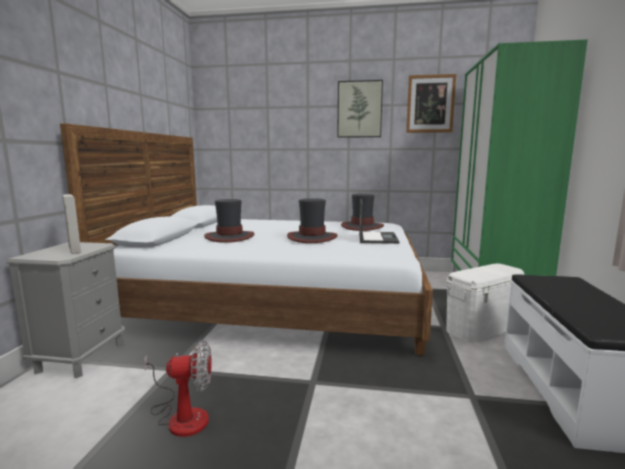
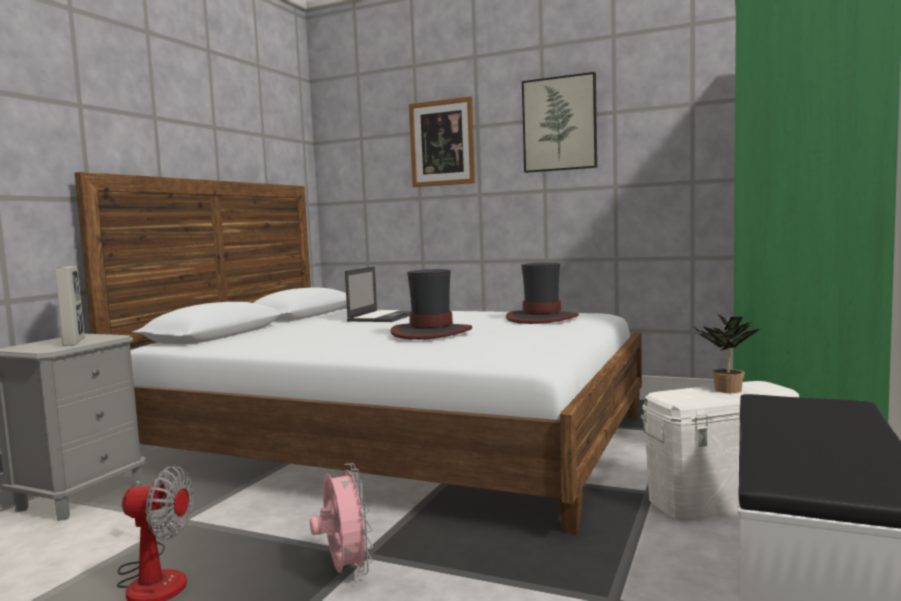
camera: 15 degrees right, 5 degrees down
hat [204,199,254,243] -> none
laptop [359,198,399,244] -> laptop moved to [345,266,412,322]
picture [406,74,456,133] -> picture moved to [409,96,475,187]
none -> pink fan [310,463,373,576]
none -> potted plant [693,315,761,393]

